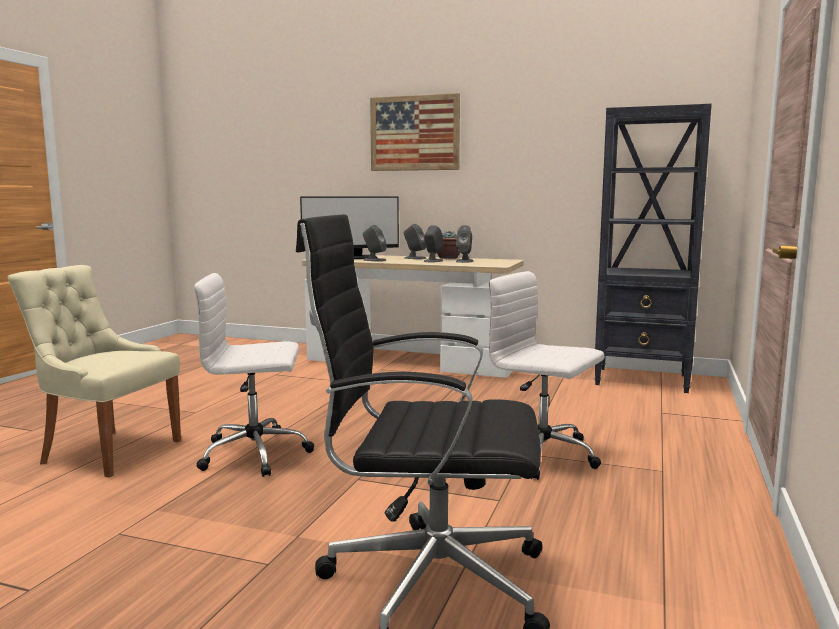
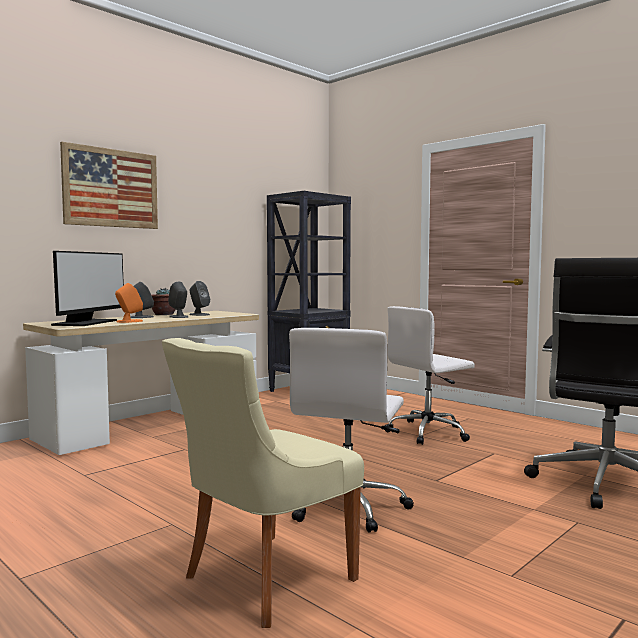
camera: 65 degrees left, 5 degrees down
grey speaker [363,225,387,261] -> orange speaker [115,283,143,323]

